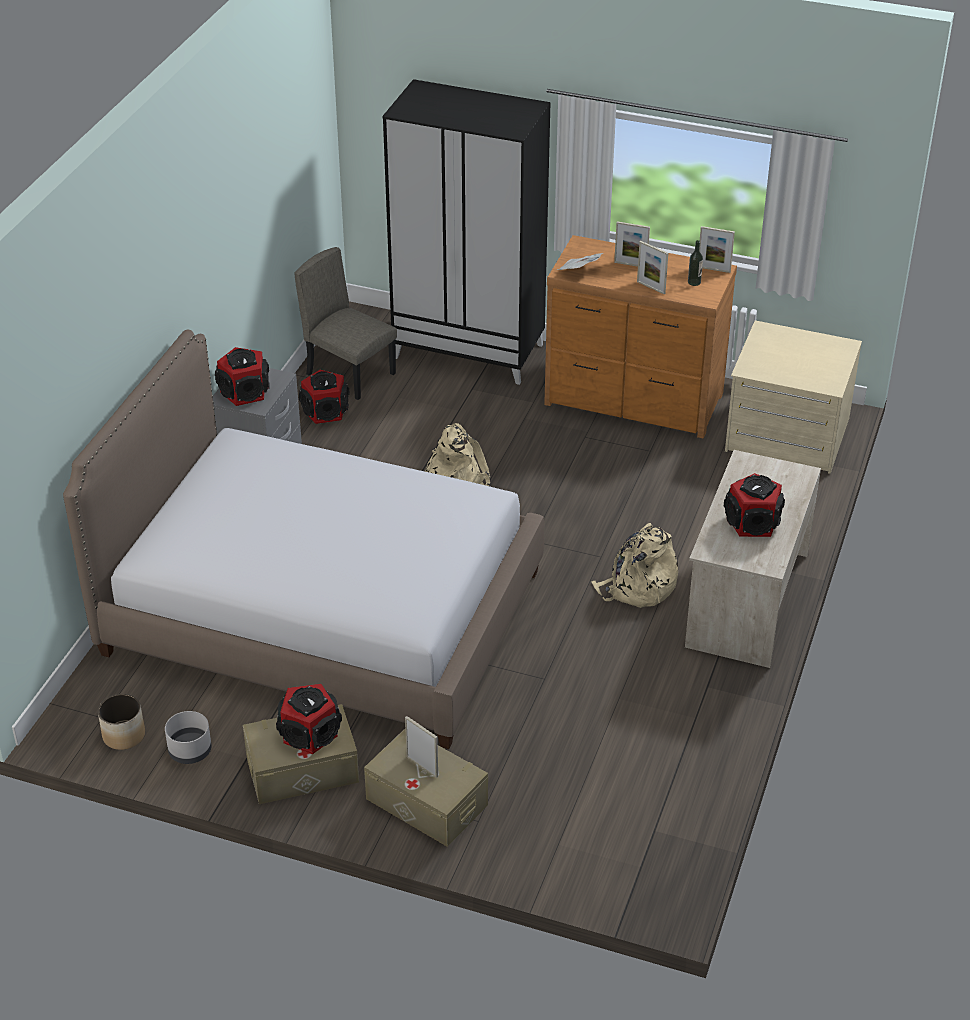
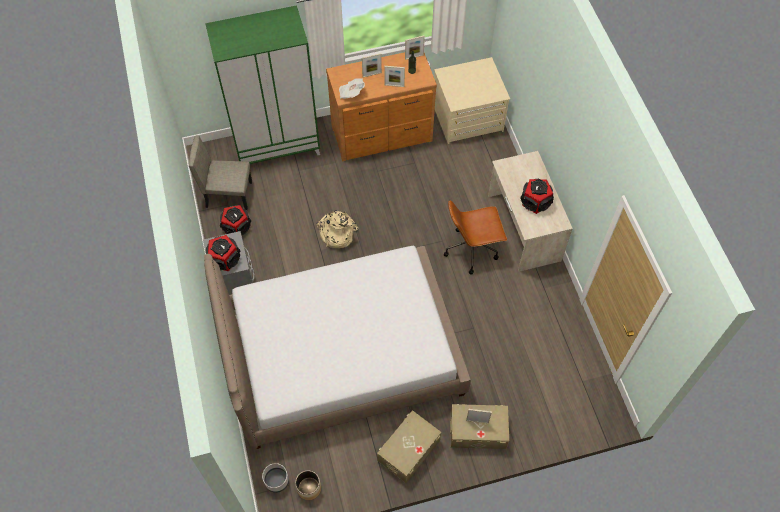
camera: 35 degrees left, 20 degrees up
grey planter [165,711,212,764] -> grey planter moved to [262,463,289,493]
speaker [276,684,342,754] -> none
black wardrobe [382,79,551,385] -> green wardrobe [205,5,320,164]
beige backpack [591,523,678,608] -> brown office chair [444,200,507,274]

